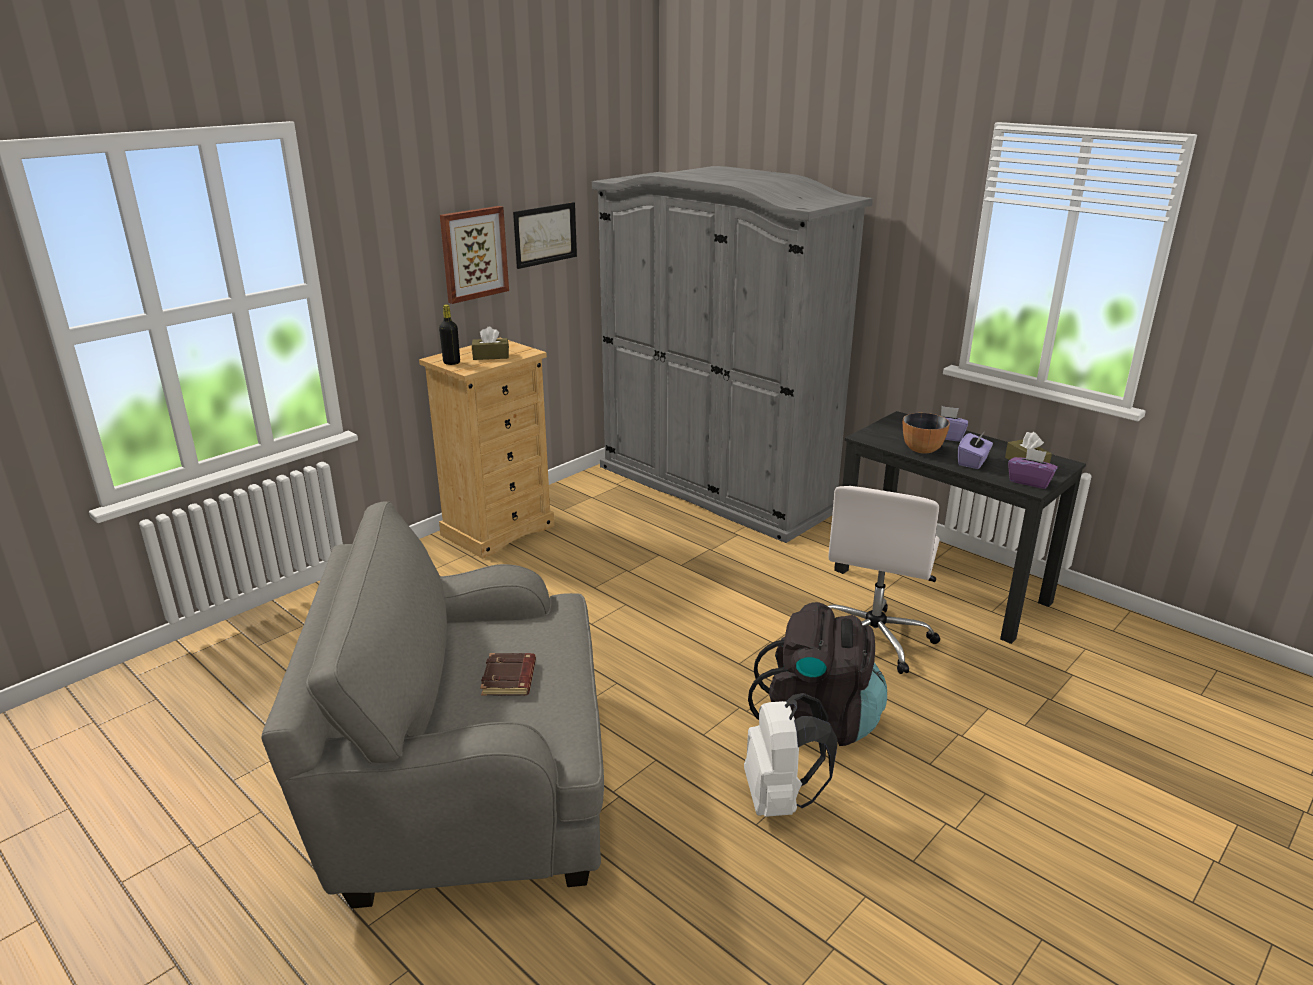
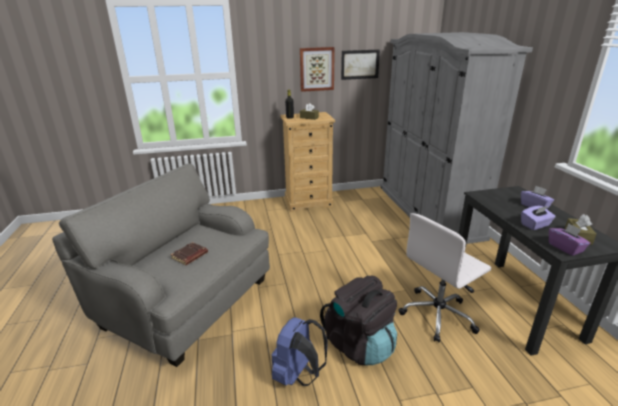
camera: 35 degrees right, 0 degrees up
white backpack [744,693,838,817] -> blue backpack [272,317,328,386]
bowl [902,413,950,454] -> none

